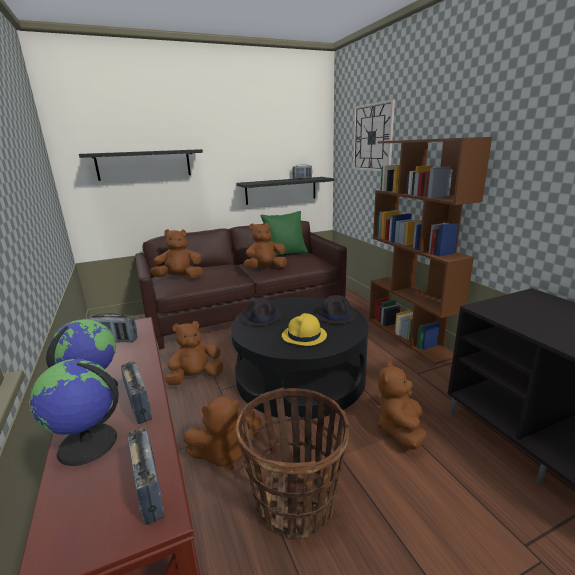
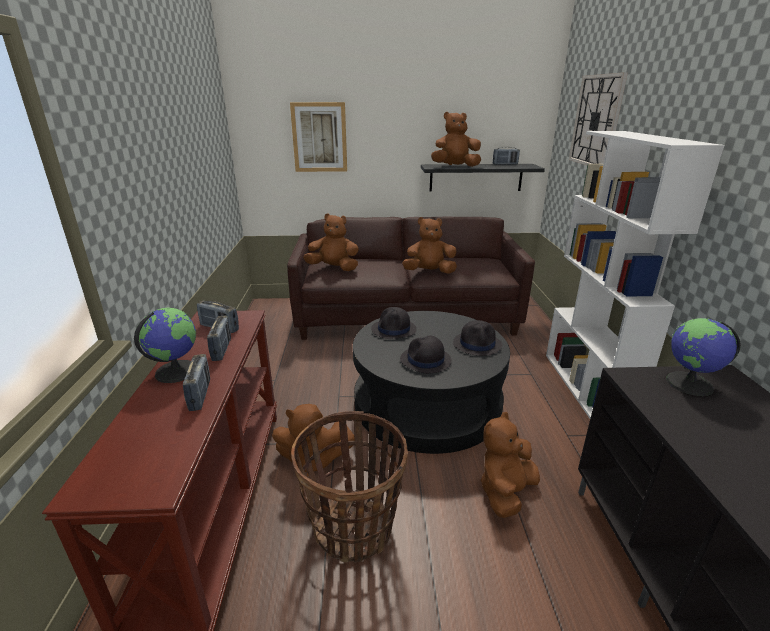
camera: 20 degrees right, 5 degrees up
globe [29,359,119,466] -> globe moved to [666,318,741,396]
black shelf [79,149,203,181] -> picture [290,102,347,172]
radio [127,427,165,525] -> radio moved to [207,316,231,361]
brown plush toy [165,321,223,385] -> brown plush toy moved to [431,112,481,167]
green pillow [261,211,308,257] -> none
yellow hat [282,313,327,346] -> black hat [400,335,452,373]
brown bookcase [369,137,492,365] -> white bookcase [546,131,725,418]

